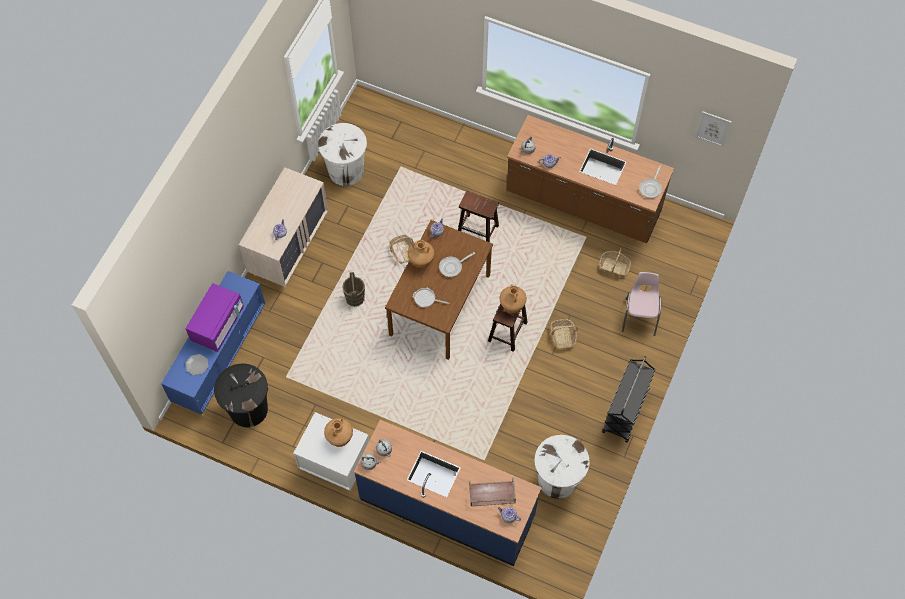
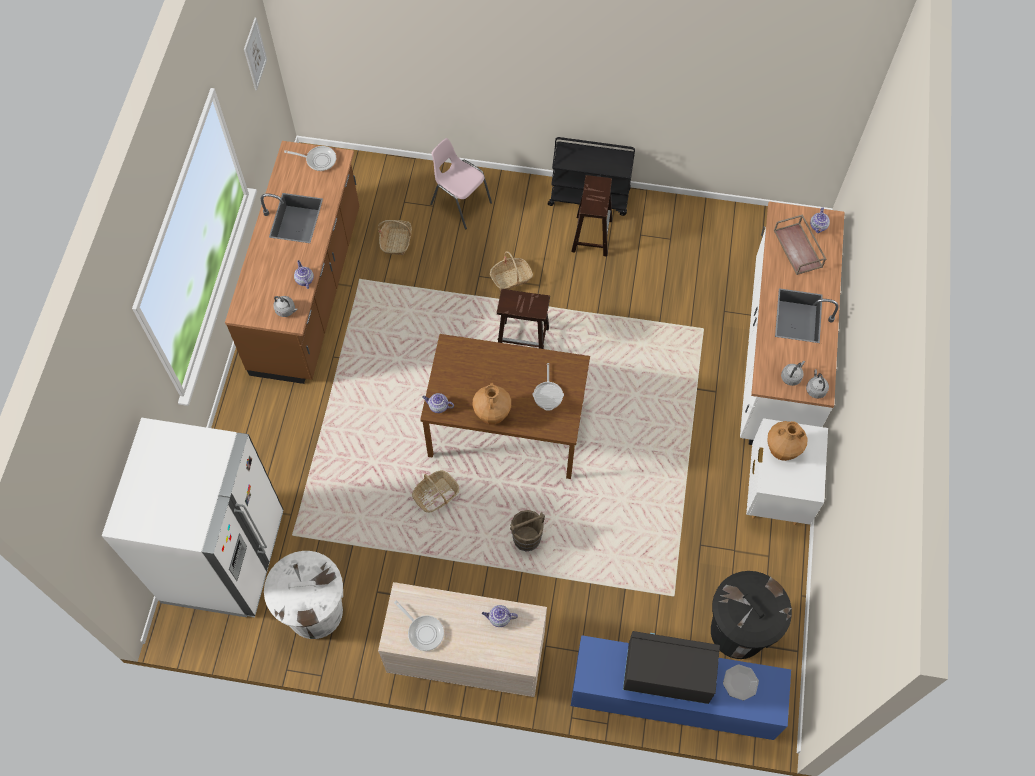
camera: 105 degrees left, 0 degrees up
purple microwave [185,283,244,352] -> black microwave [623,631,720,704]
blue counter [354,420,542,566] -> white counter [740,202,845,445]
frying pan [439,252,475,277] -> frying pan moved to [394,601,444,651]
brown stool [458,191,499,242] -> brown stool moved to [571,175,612,257]
brown vase [499,284,527,313] -> none
white trash can [534,435,590,499] -> none
pink chair [622,272,661,336] -> pink chair turned 45 degrees clockwise [430,138,492,230]
none -> white fridge [102,418,284,617]

